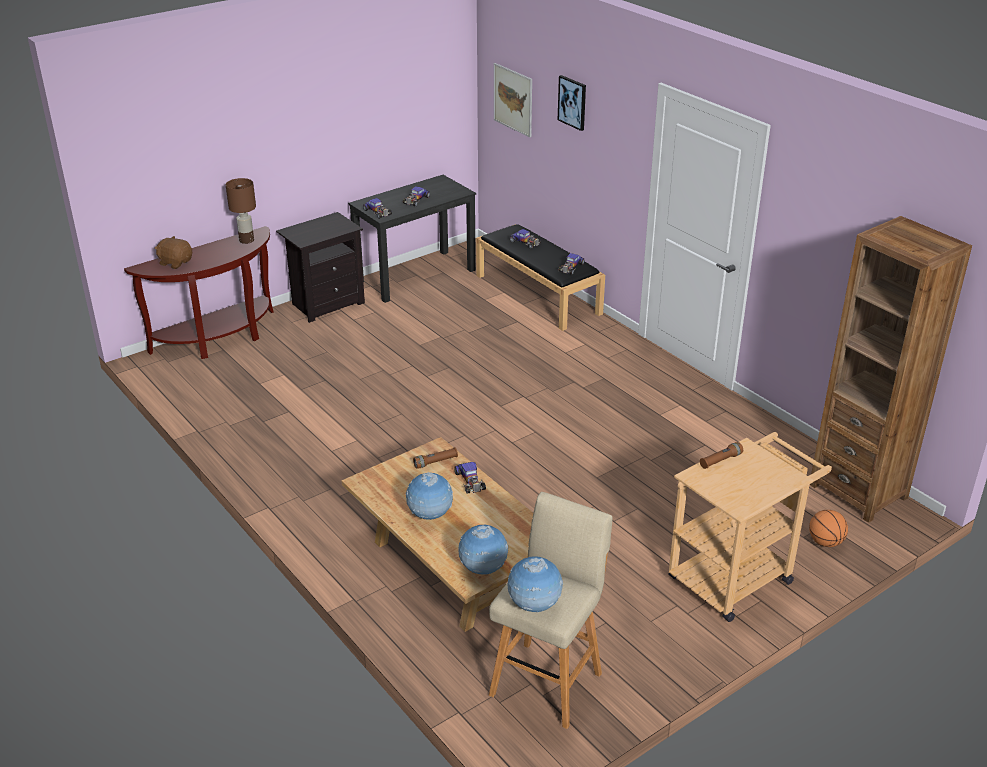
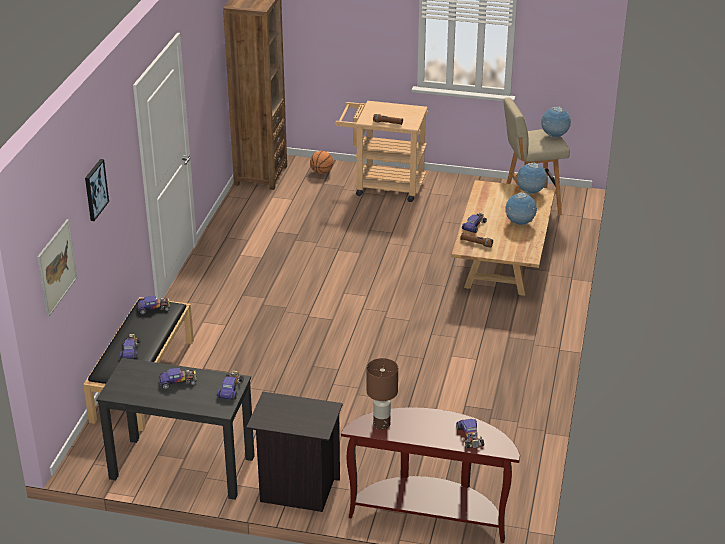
camera: 130 degrees left, 0 degrees up
brown plush toy [155,236,192,269] -> toy car [456,419,484,448]

